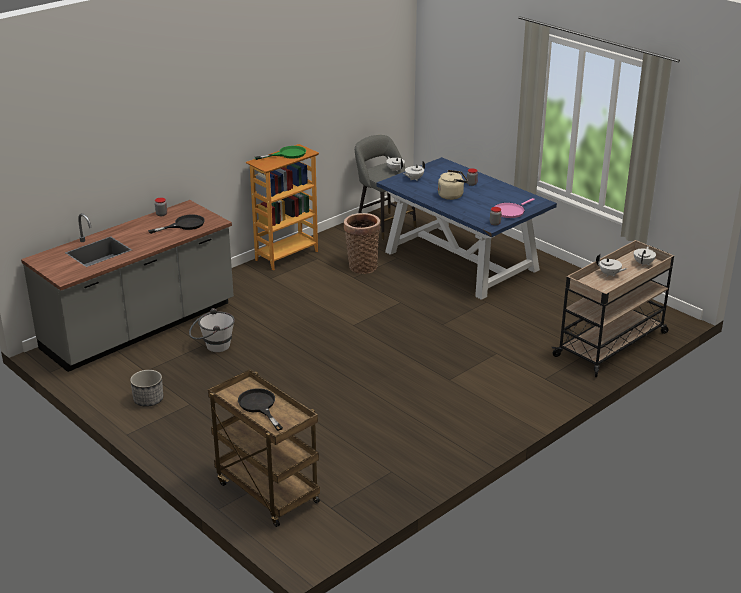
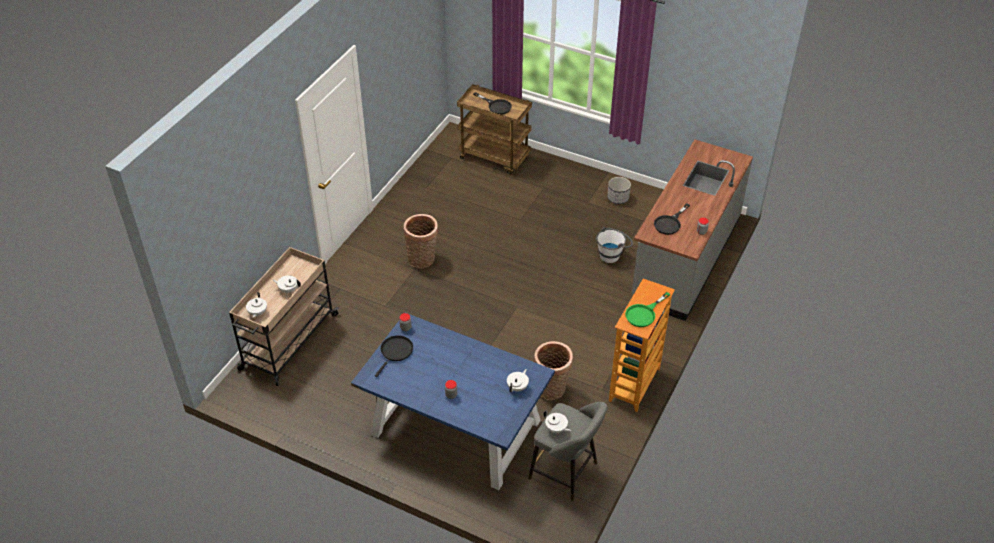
camera: 160 degrees right, 15 degrees up
beige kettle [438,170,468,200] -> none
pink frying pan [494,198,535,218] -> black frying pan [375,335,413,377]
none -> basket [403,214,438,268]

